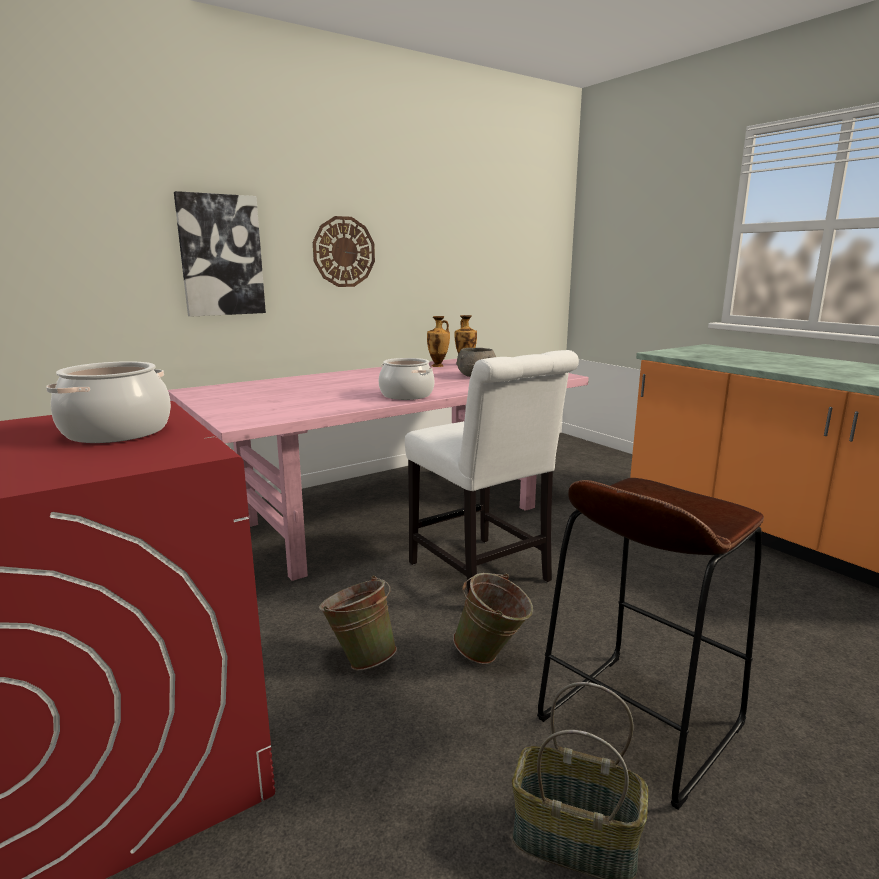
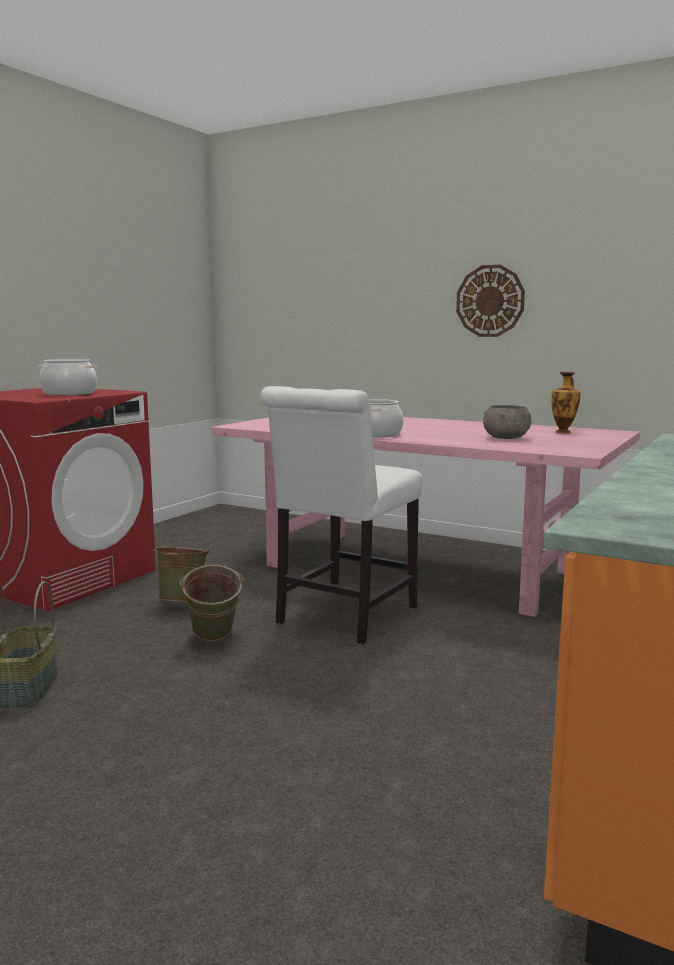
camera: 65 degrees right, 5 degrees down
picture [174,191,266,317] -> none
vase [427,316,450,367] -> none
brown stool [537,478,764,810] -> none

